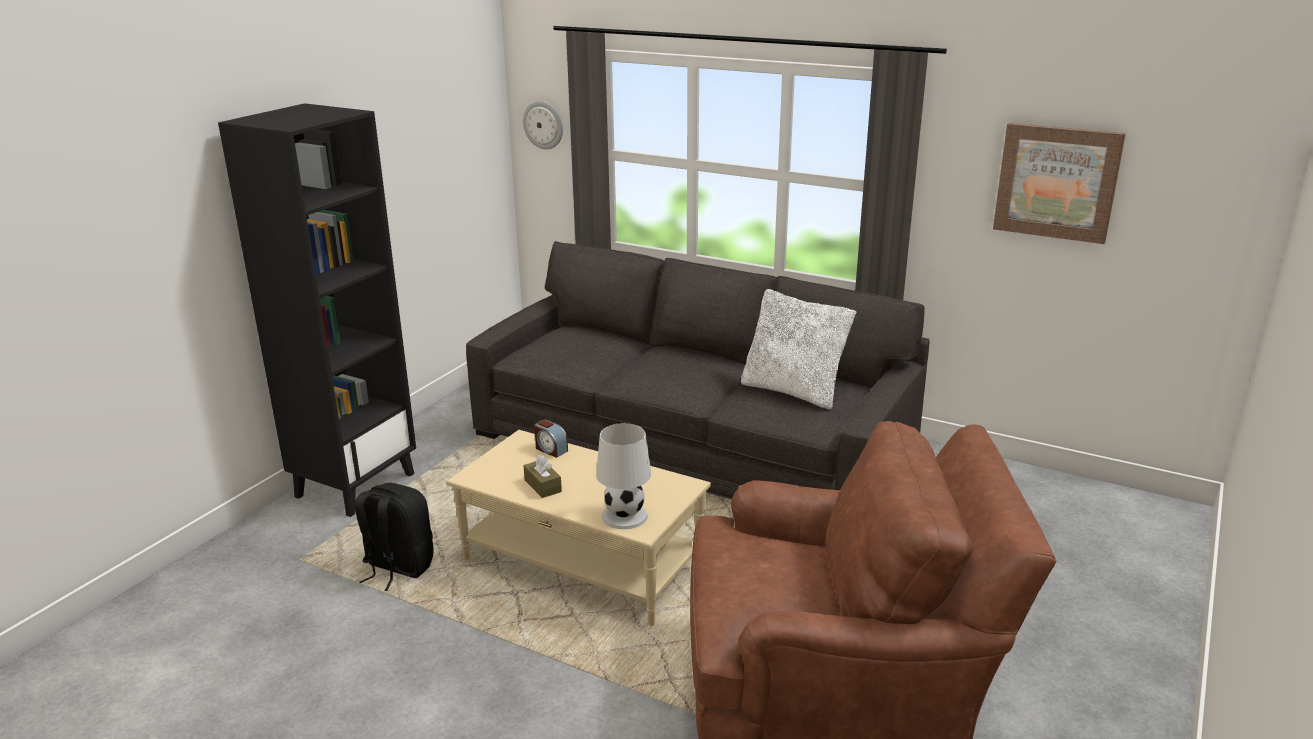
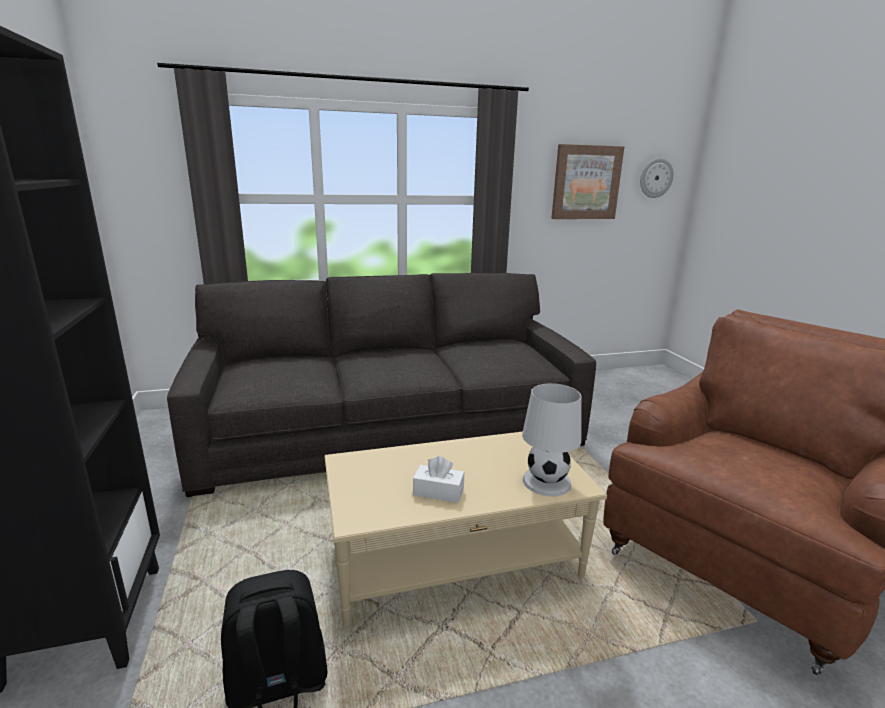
camera: 45 degrees left, 5 degrees down
wall clock [523,101,563,149] -> wall clock moved to [640,158,674,198]
brown tissue box [523,455,562,498] -> white tissue box [413,456,464,503]
alarm clock [534,420,568,458] -> none
white pillow [740,289,856,409] -> none

